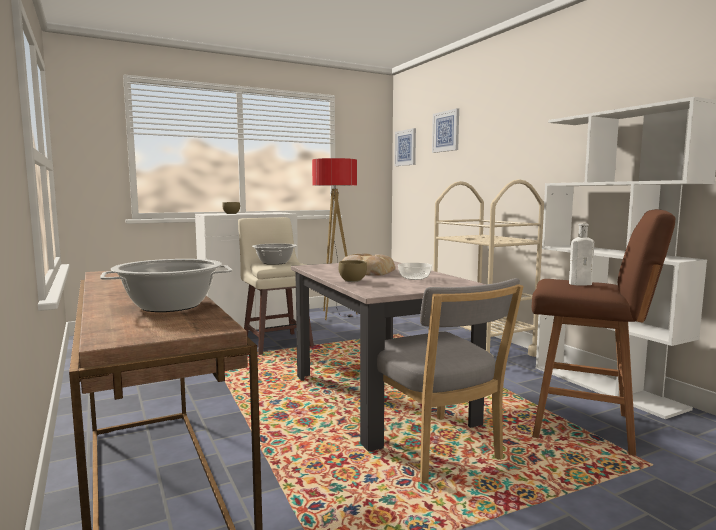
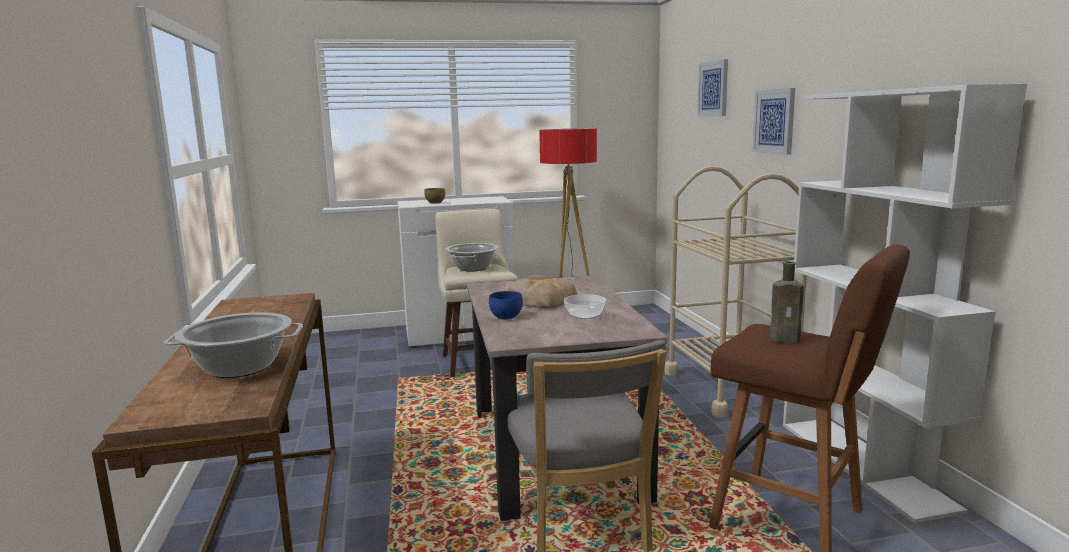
camera: 15 degrees right, 5 degrees up
brown bowl [339,260,367,282] -> blue bowl [489,291,523,320]
picture [394,128,416,166] -> picture moved to [752,88,795,155]
white bottle [569,224,594,285] -> brown bottle [770,261,804,343]

